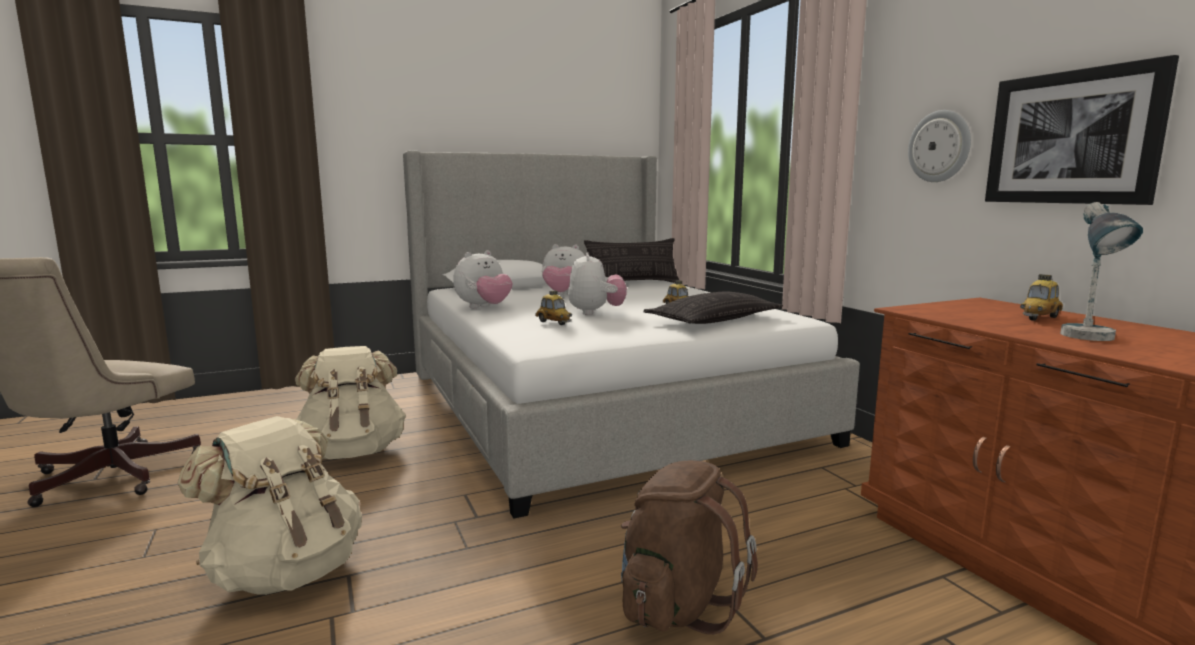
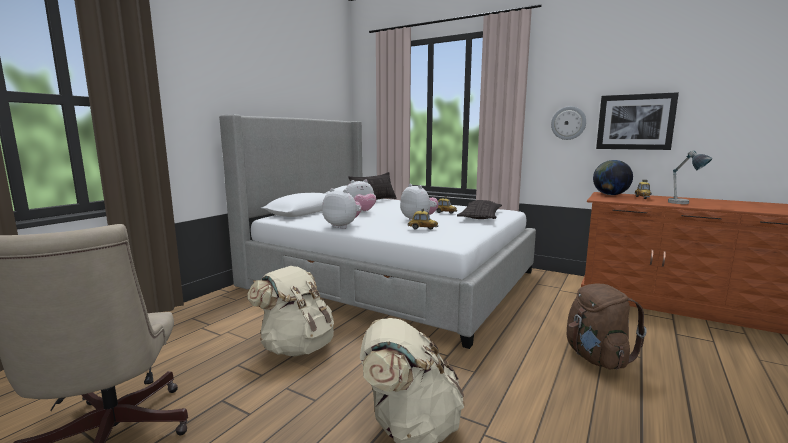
camera: 35 degrees left, 0 degrees up
plush toy [453,250,513,308] -> plush toy turned 75 degrees counterclockwise [322,188,362,229]
none -> globe [593,160,633,195]

